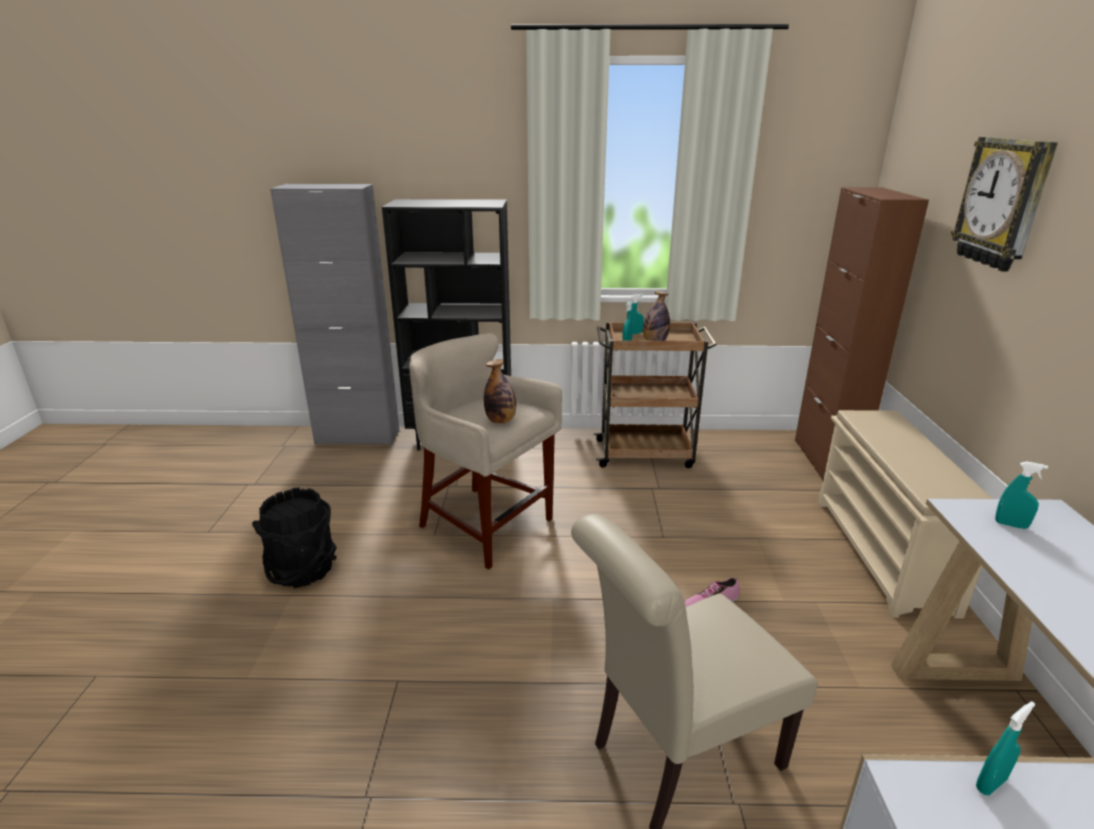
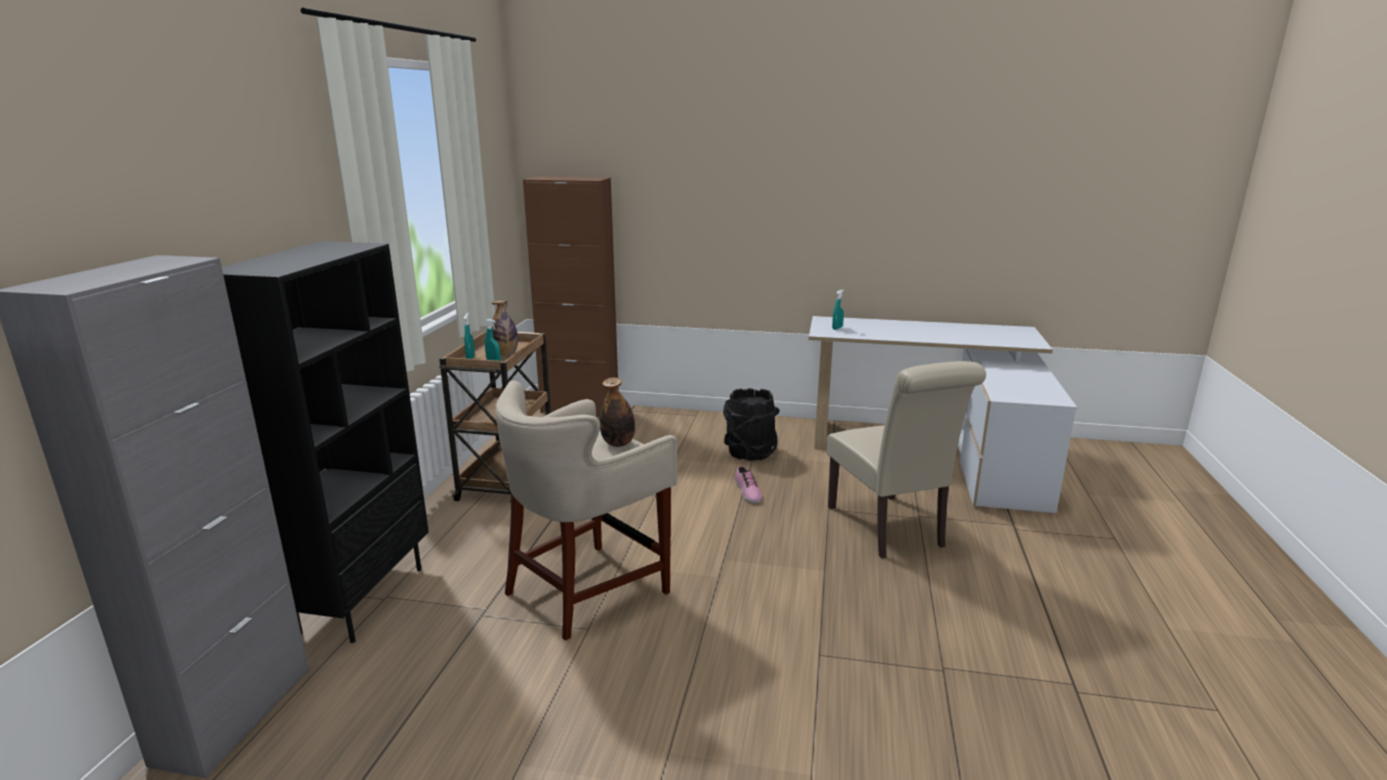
camera: 80 degrees left, 5 degrees down
black bucket [252,487,337,588] -> black bucket moved to [723,388,779,461]
beige shoe rack [818,410,993,619] -> none
wall clock [951,137,1058,272] -> none
turquoise spray bottle [976,702,1035,795] -> none

